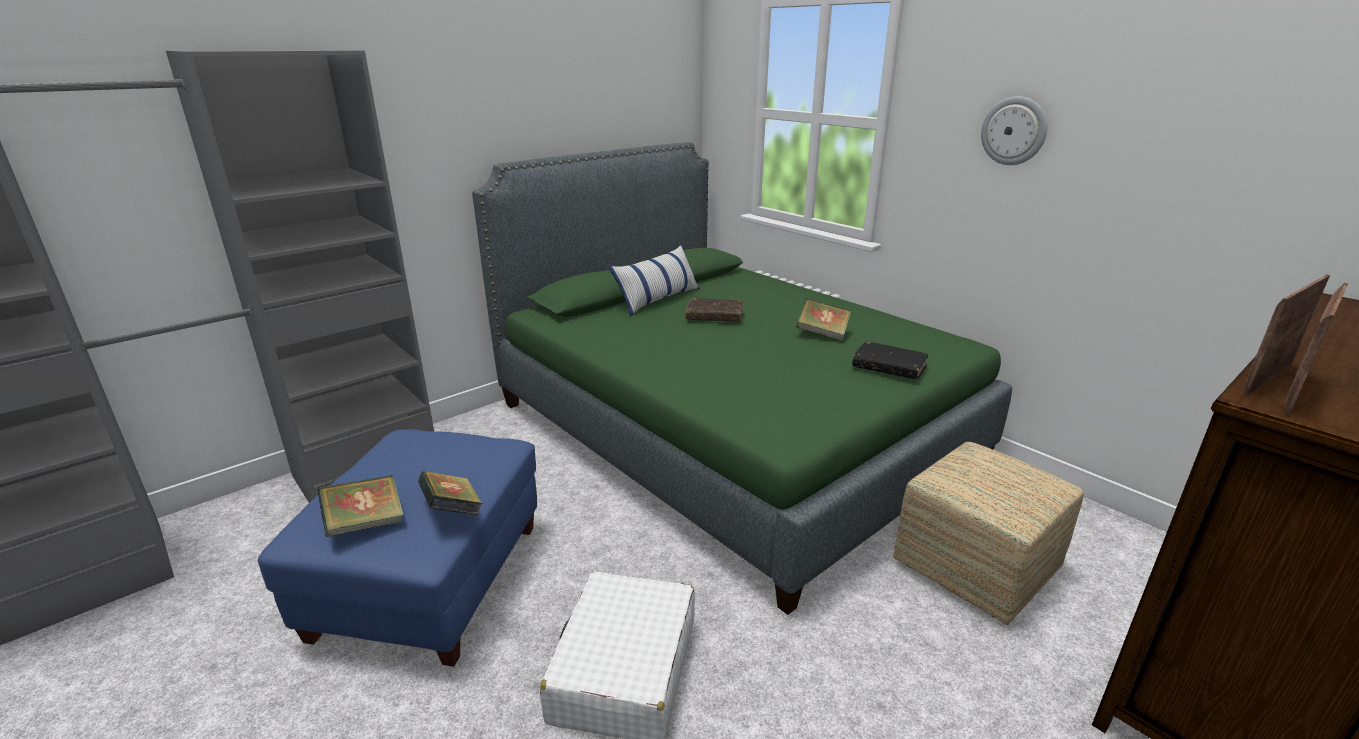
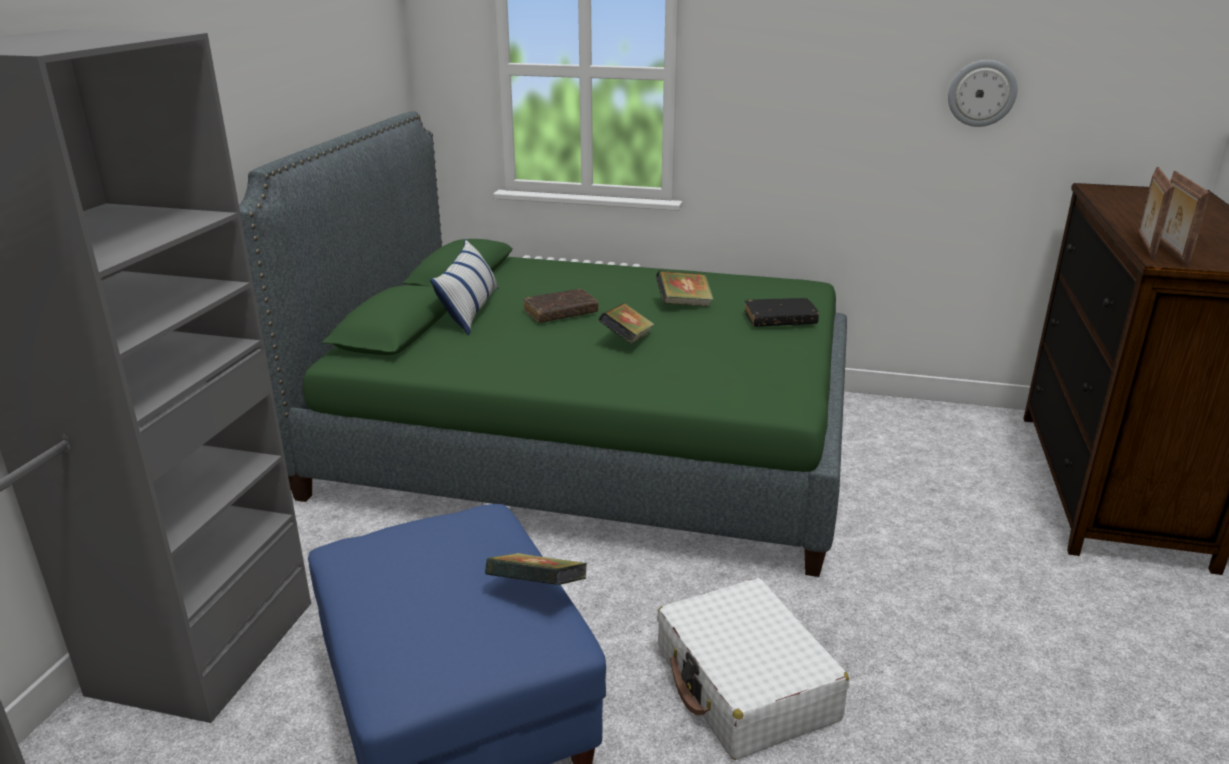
camera: 35 degrees left, 0 degrees up
book [318,475,404,537] -> book moved to [599,303,655,344]
ottoman [893,442,1084,625] -> none
wall clock [981,96,1047,165] -> wall clock moved to [948,60,1017,127]

